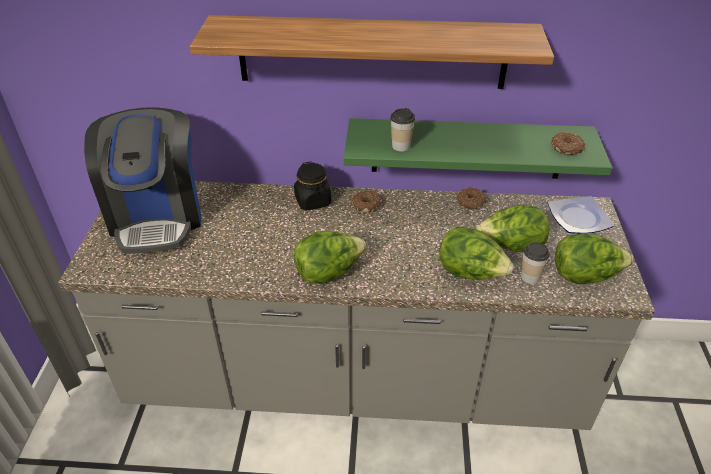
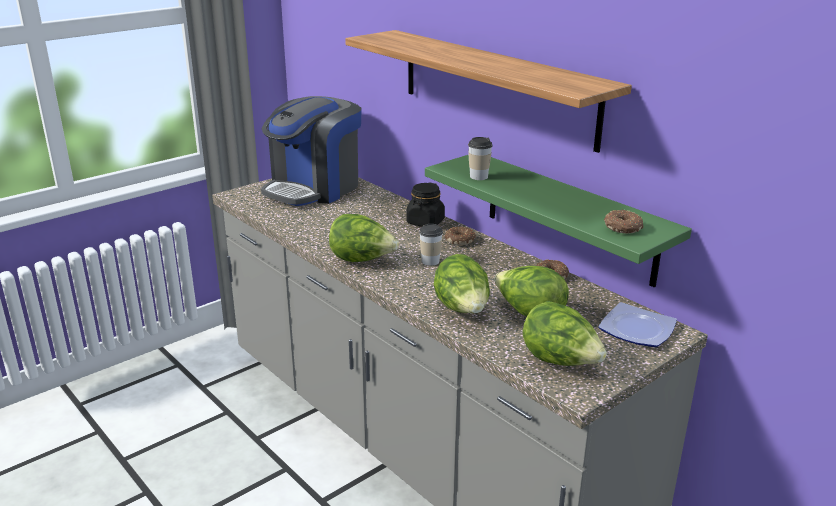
camera: 45 degrees right, 15 degrees down
cup [521,242,549,284] -> cup moved to [419,224,443,266]

